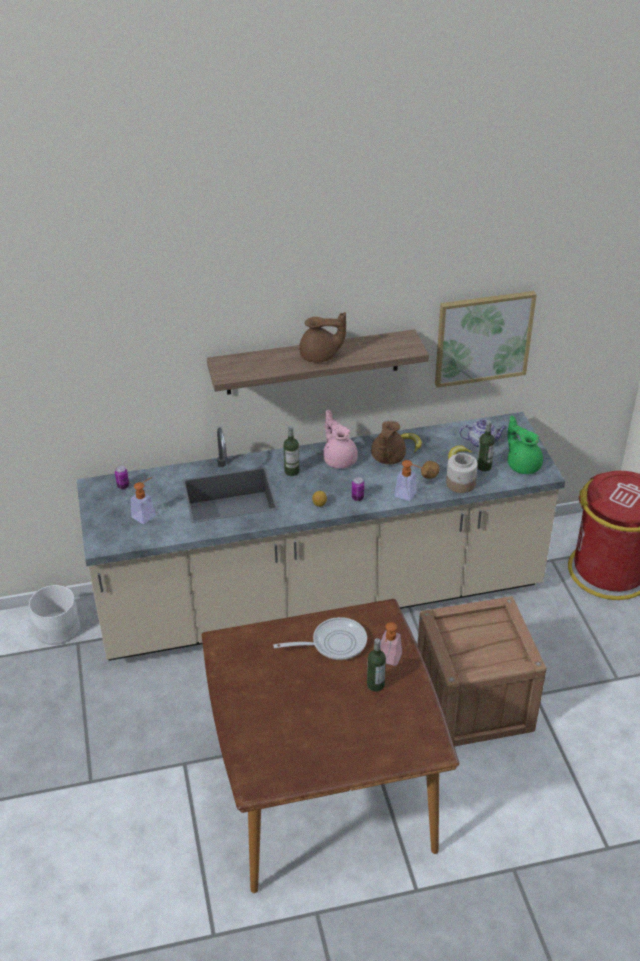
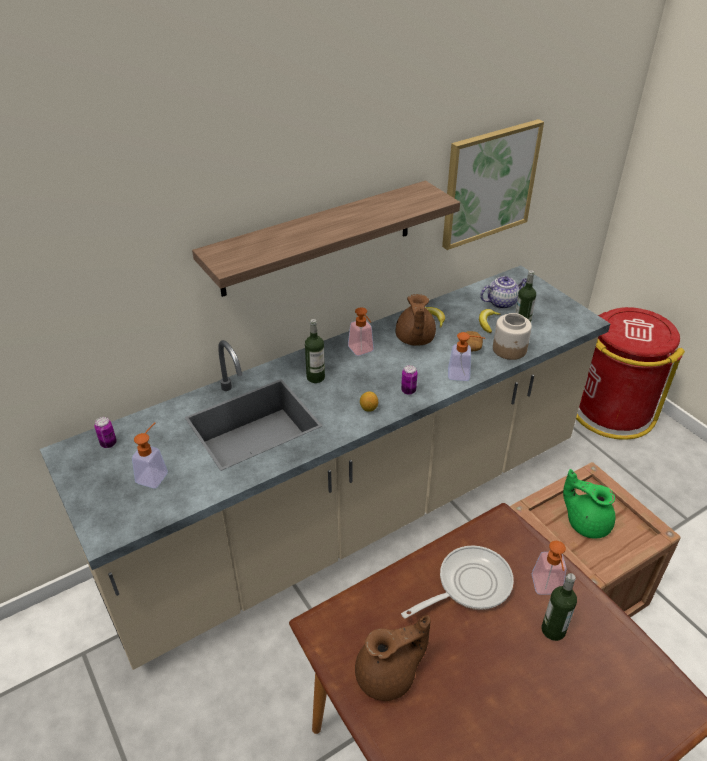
camera: 20 degrees left, 0 degrees up
white planter [28,585,80,645] -> none
brown teapot [299,312,346,362] -> brown teapot moved to [355,615,431,701]
pink teapot [323,410,358,469] -> soap dispenser [348,307,374,356]
green teapot [508,416,543,474] -> green teapot moved to [563,469,615,539]

